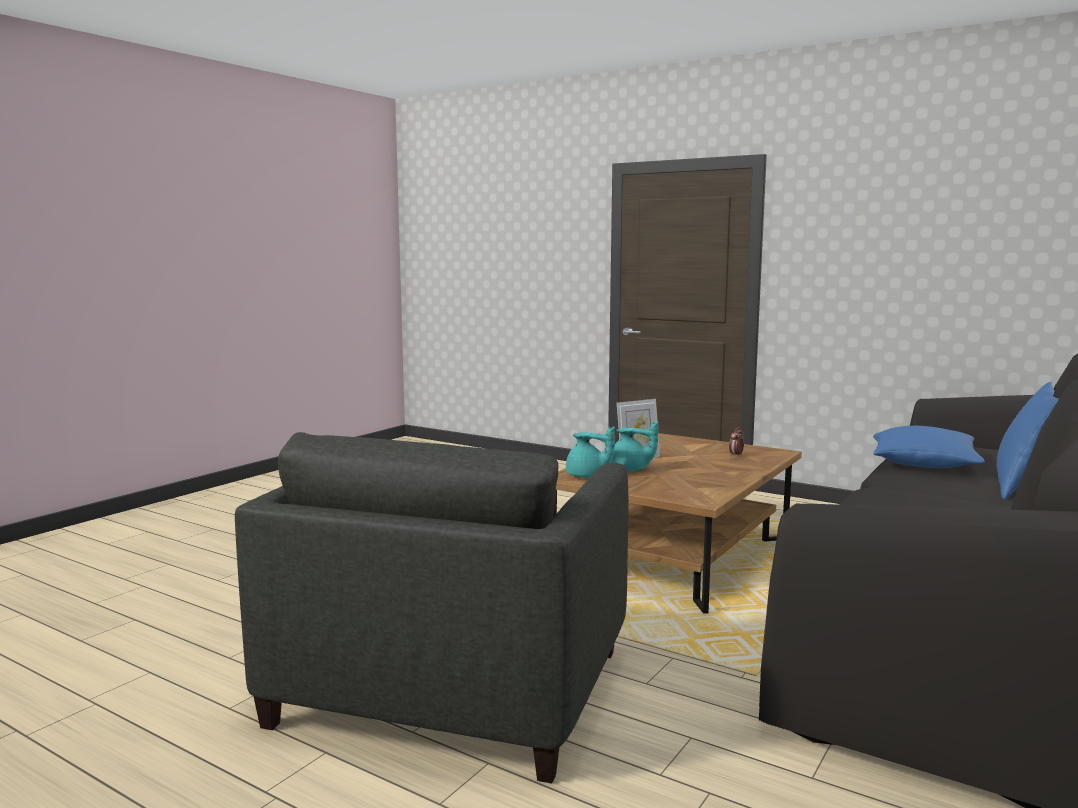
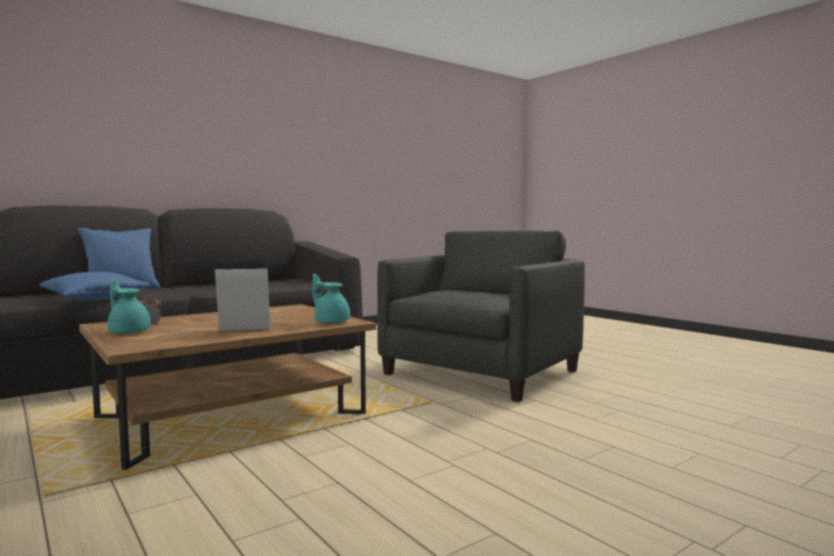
camera: 160 degrees left, 5 degrees down
turquoise teapot [611,421,658,472] -> turquoise teapot moved to [107,279,151,334]

